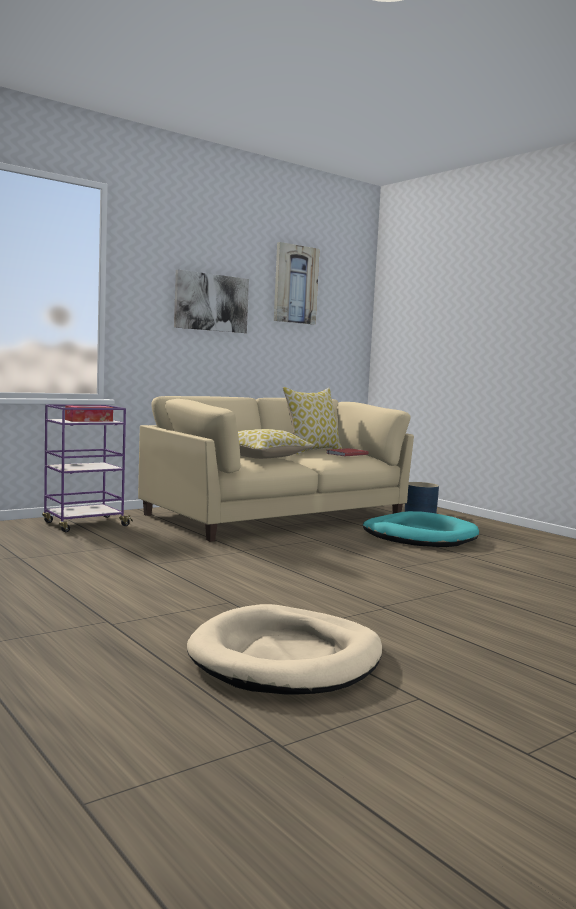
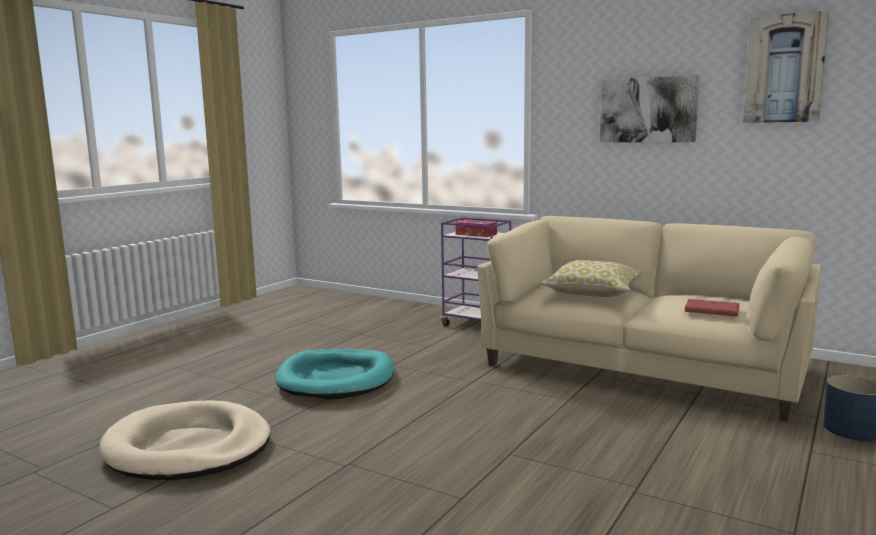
camera: 70 degrees right, 5 degrees up
pillow [283,387,342,454] -> none
turquoise dog bed [363,511,479,547] -> turquoise dog bed moved to [275,349,394,400]

